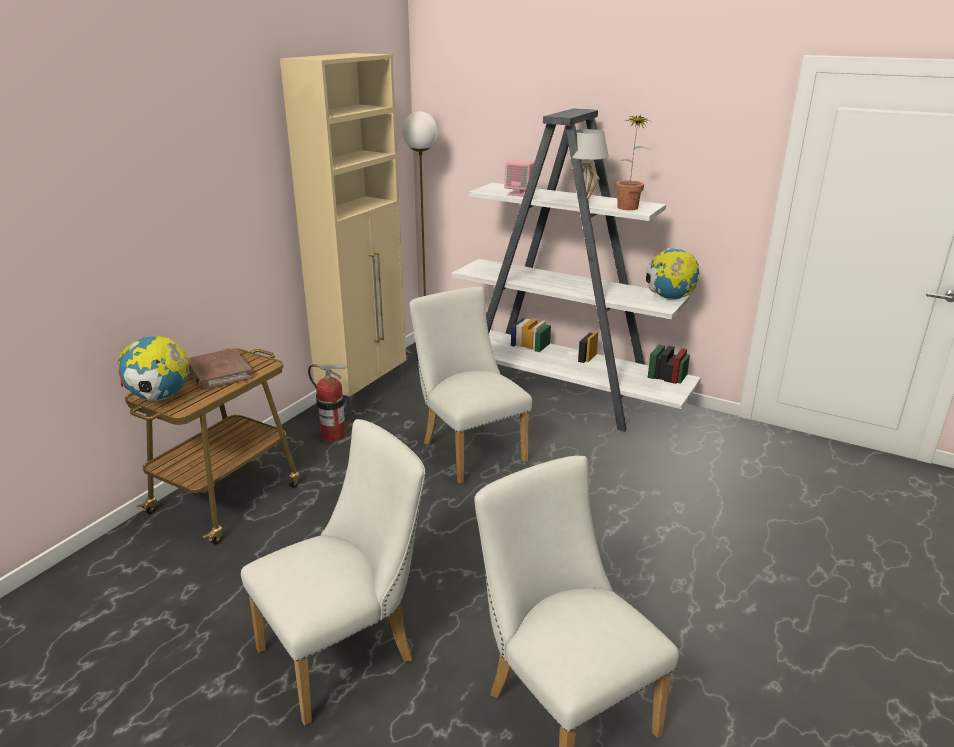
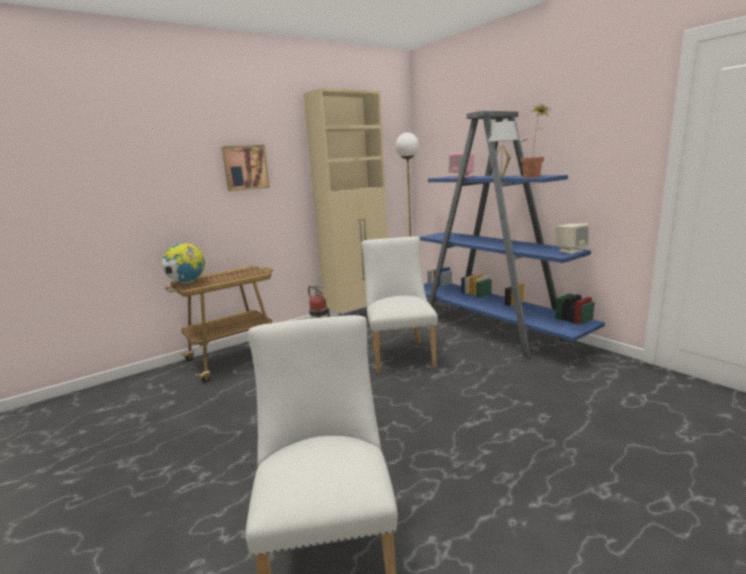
camera: 25 degrees right, 10 degrees down
brown book [188,348,253,390] -> none
white chair [241,419,426,725] -> none
white bookcase [451,108,701,432] -> blue bookcase [420,111,605,359]
globe [646,248,699,300] -> beige speaker [556,224,589,254]
none -> picture [222,145,270,191]

